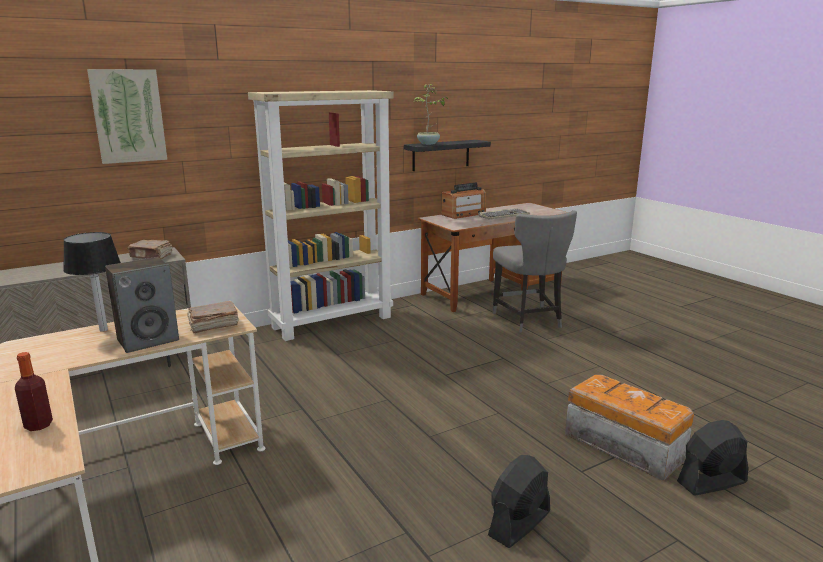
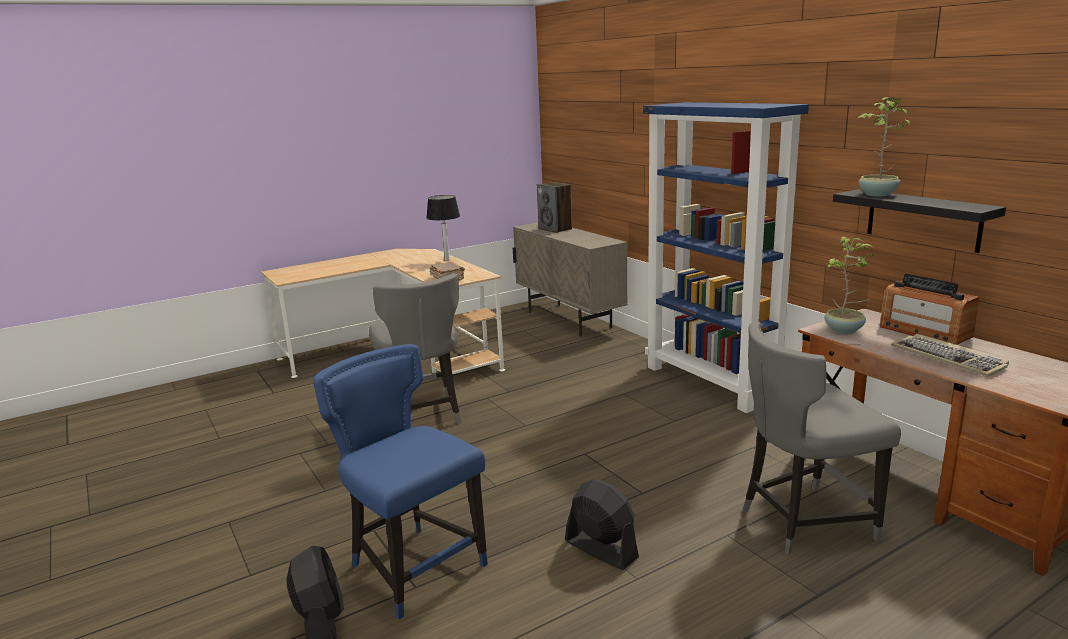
camera: 90 degrees right, 0 degrees up
bottle [15,352,53,431] -> none
picture [87,69,167,164] -> none
speaker [105,257,179,353] -> speaker moved to [537,182,572,233]
brown book [127,240,172,259] -> none
beige bookcase [248,90,394,341] -> blue bookcase [643,102,809,413]
black fan [488,455,550,548] -> black fan moved to [565,479,639,570]
storage box [565,375,694,481] -> blue chair [313,344,488,619]
none -> grey chair [369,273,461,424]
none -> potted plant [824,236,873,334]

